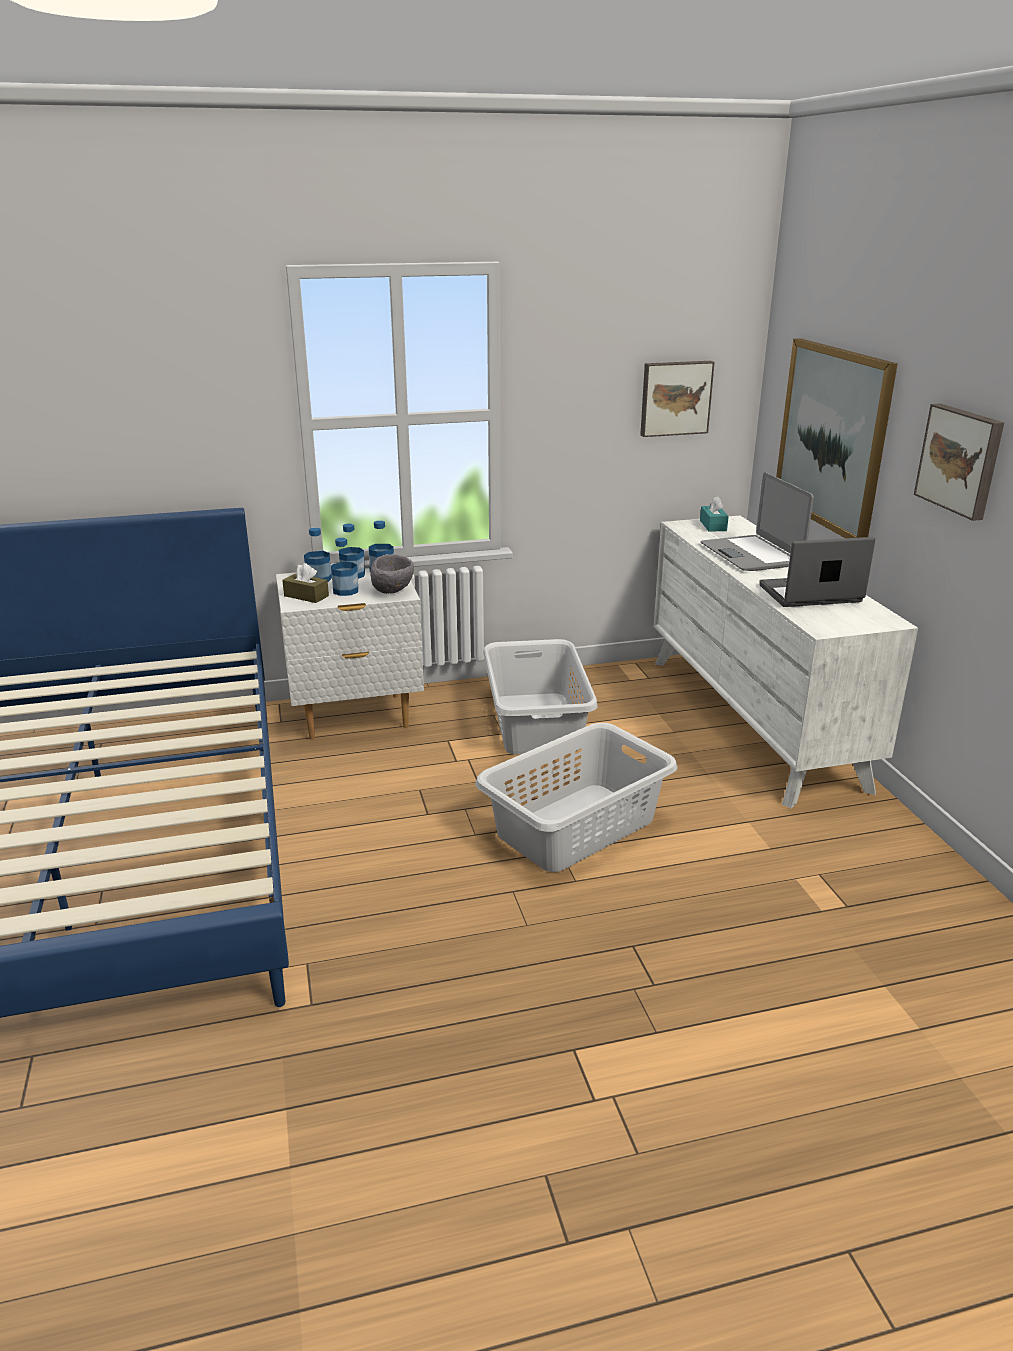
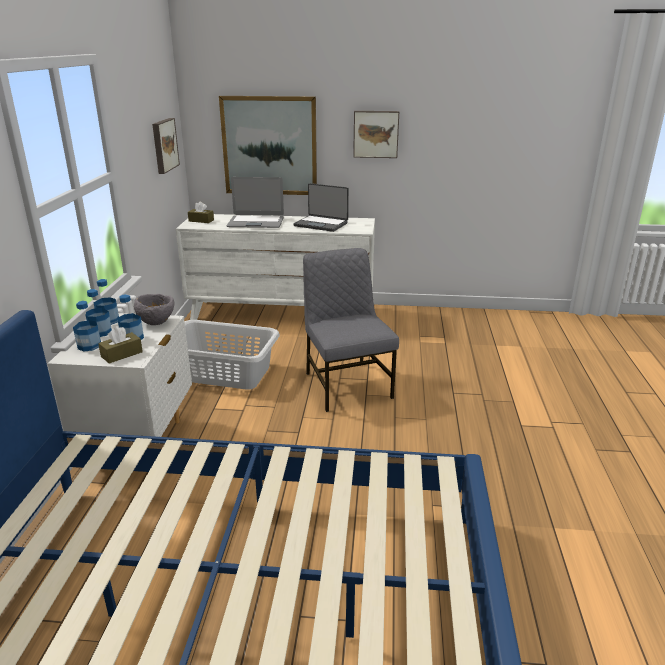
camera: 70 degrees left, 0 degrees up
grey laundry basket [475,723,678,872] -> grey chair [303,248,399,412]
turquoise tissue box [700,496,729,532] -> brown tissue box [188,202,214,223]
laptop [759,537,875,607] -> laptop turned 75 degrees counterclockwise [294,183,349,232]

